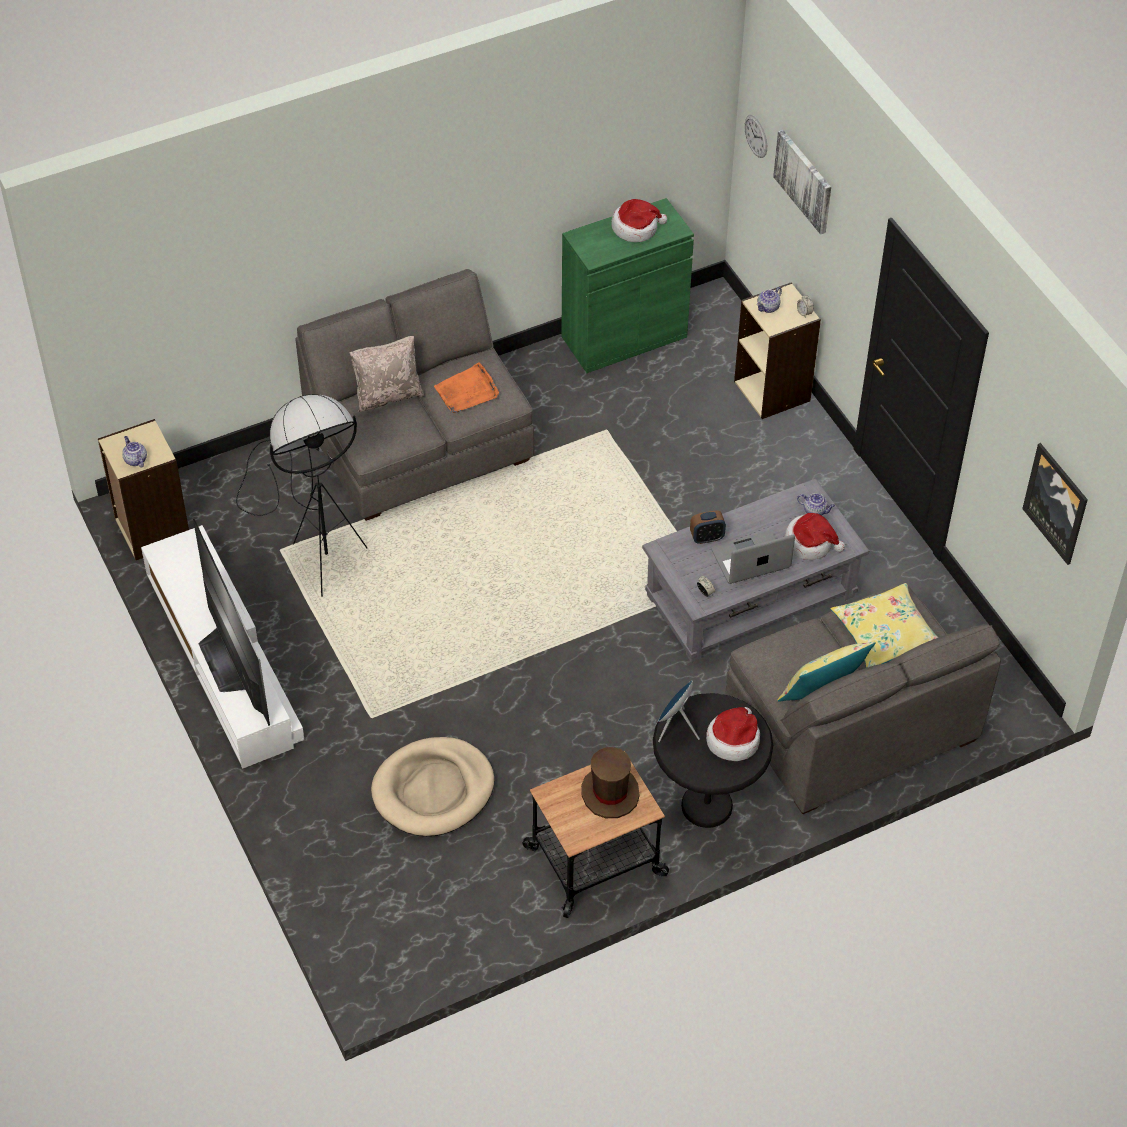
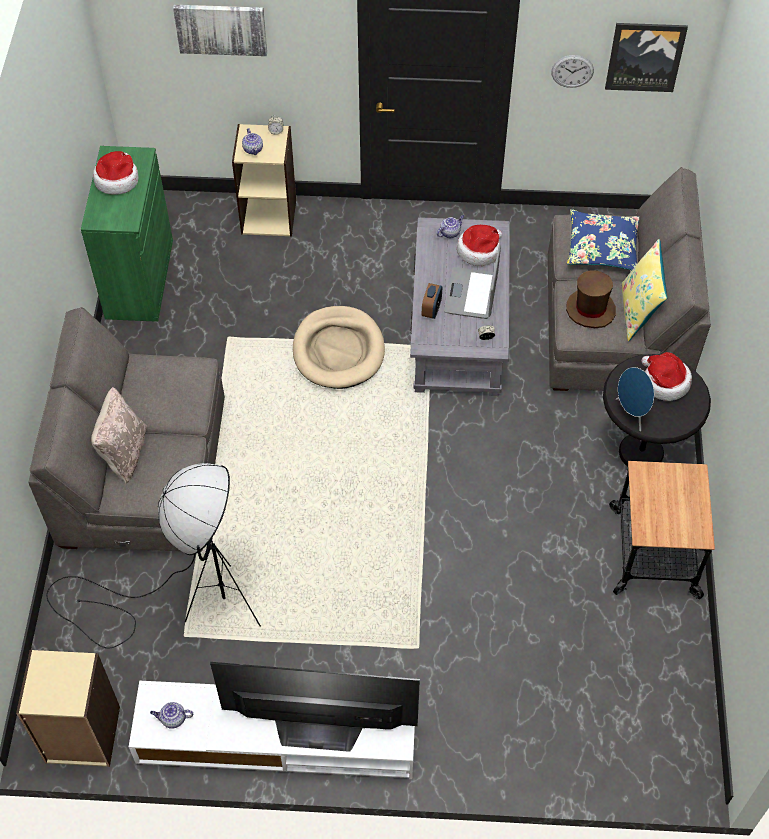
camera: 60 degrees left, 5 degrees up
teapot [122,436,147,468] -> teapot moved to [150,702,193,729]
beige dog bed [371,737,494,836] -> beige dog bed moved to [293,306,385,389]
orange tray [434,362,499,413] -> none
brown hat [581,747,640,818] -> brown hat moved to [566,270,616,328]
wall clock [745,115,767,158] -> wall clock moved to [551,55,594,88]
yellow pillow [831,583,938,668] -> blue pillow [567,209,639,270]

